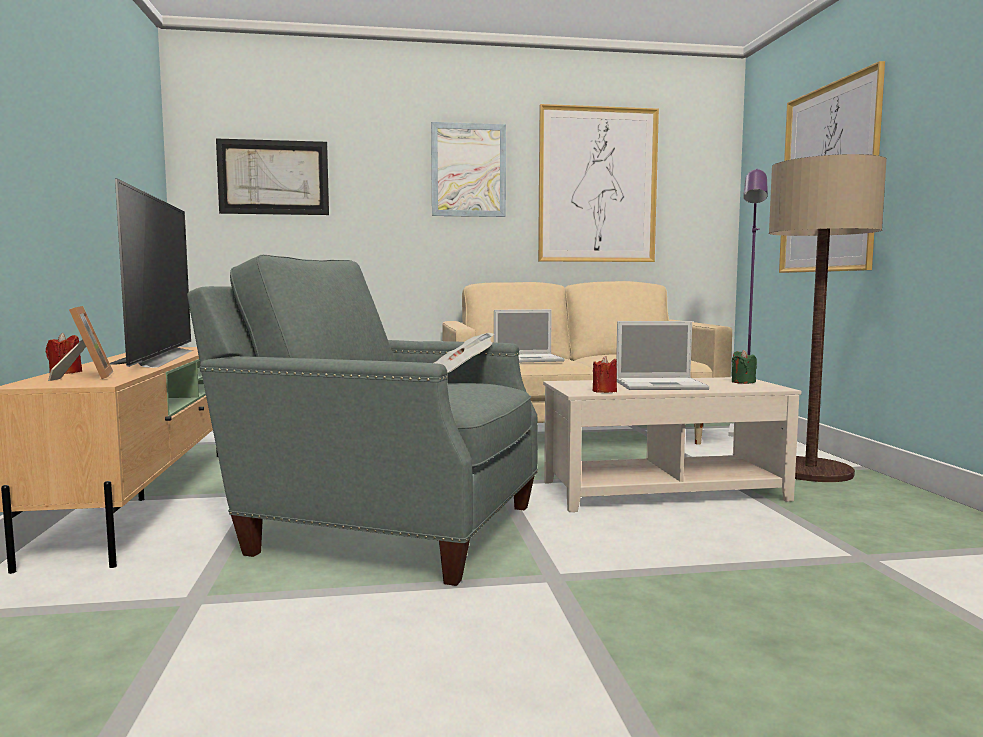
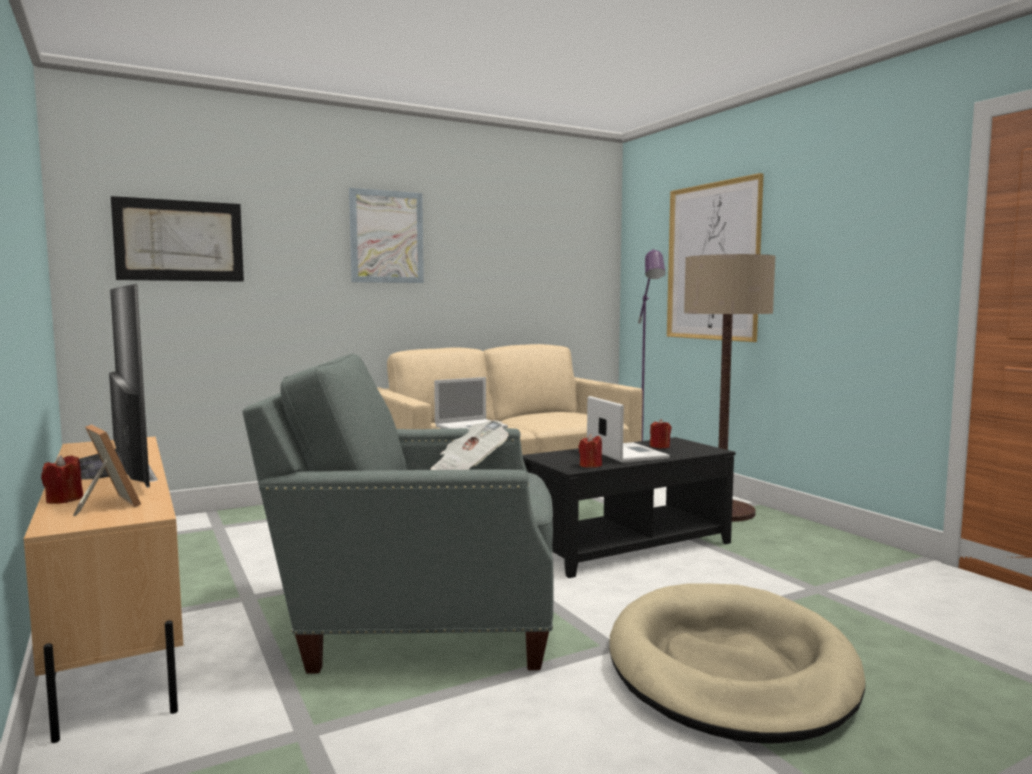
camera: 20 degrees left, 0 degrees up
picture [538,104,659,262] -> none
beige coffee table [543,377,801,512] -> black coffee table [522,437,735,578]
laptop [616,321,709,390] -> laptop turned 90 degrees counterclockwise [587,396,670,463]
green candle [732,350,757,384] -> none
none -> beige dog bed [609,584,866,743]
none -> red candle [650,419,671,448]

